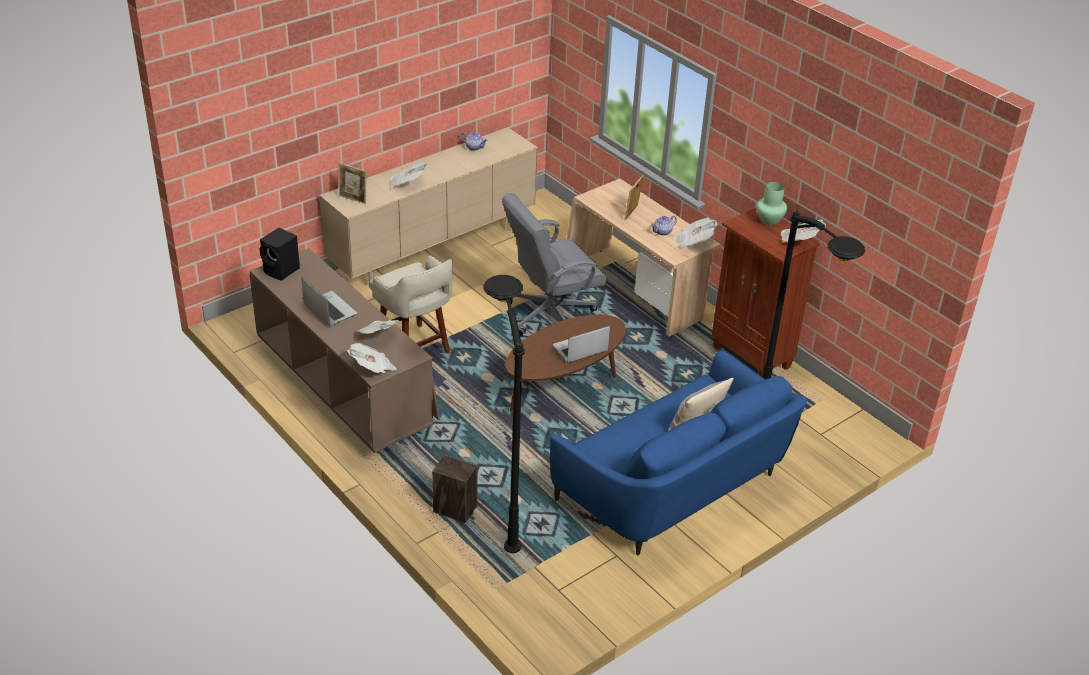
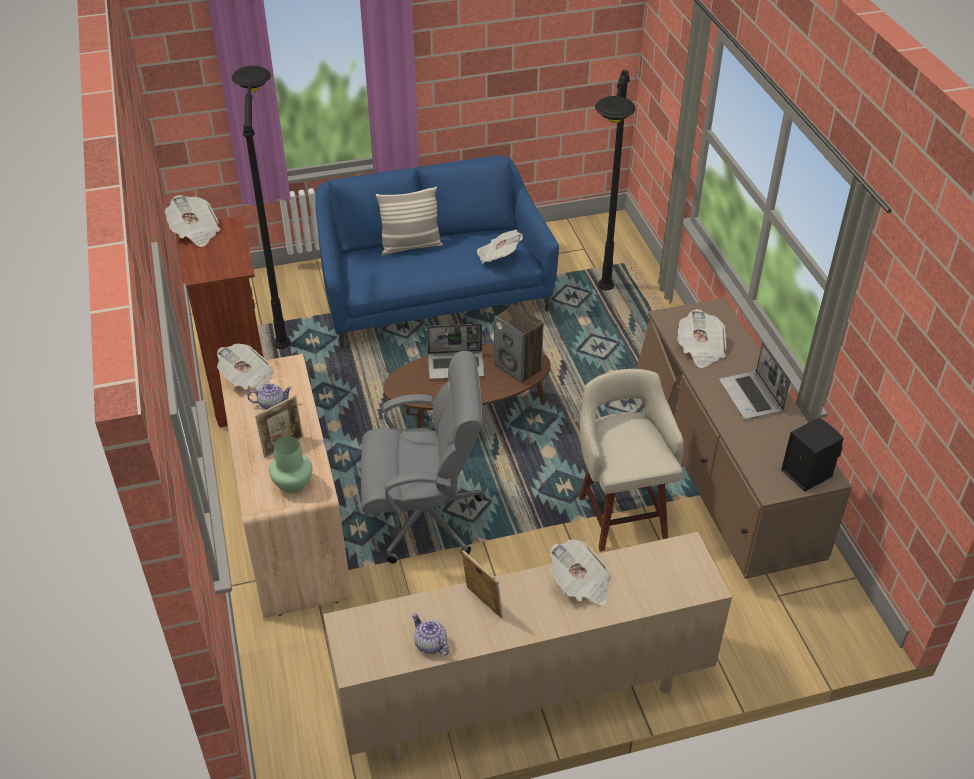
camera: 155 degrees left, 5 degrees up
picture frame [339,163,367,204] -> picture frame moved to [461,550,503,618]
newspaper [347,343,397,373] -> newspaper moved to [477,230,523,264]
speaker [432,454,478,523] -> speaker moved to [494,304,544,384]
green vase [757,182,787,225] -> green vase moved to [269,436,312,494]

